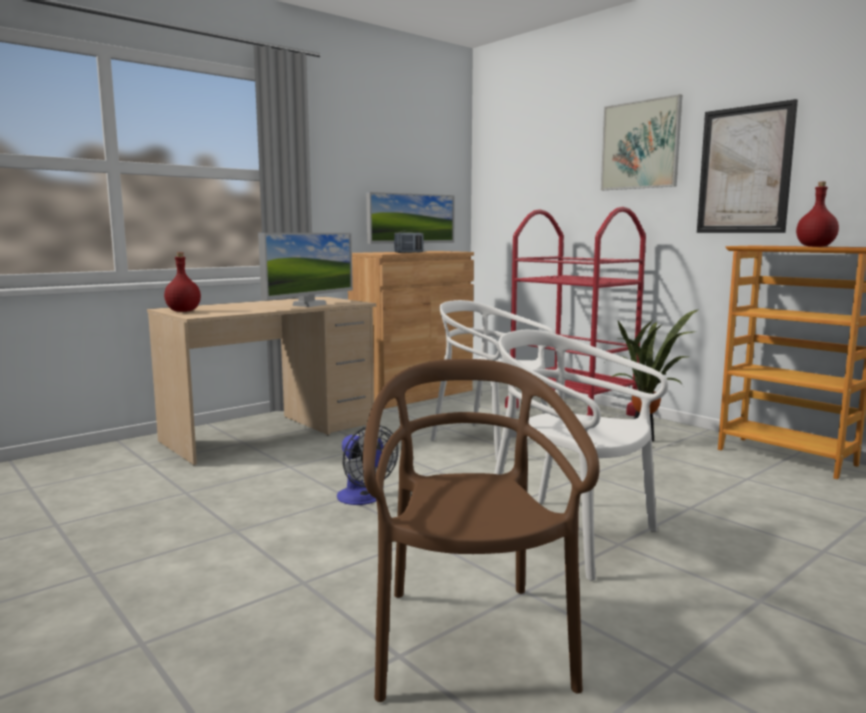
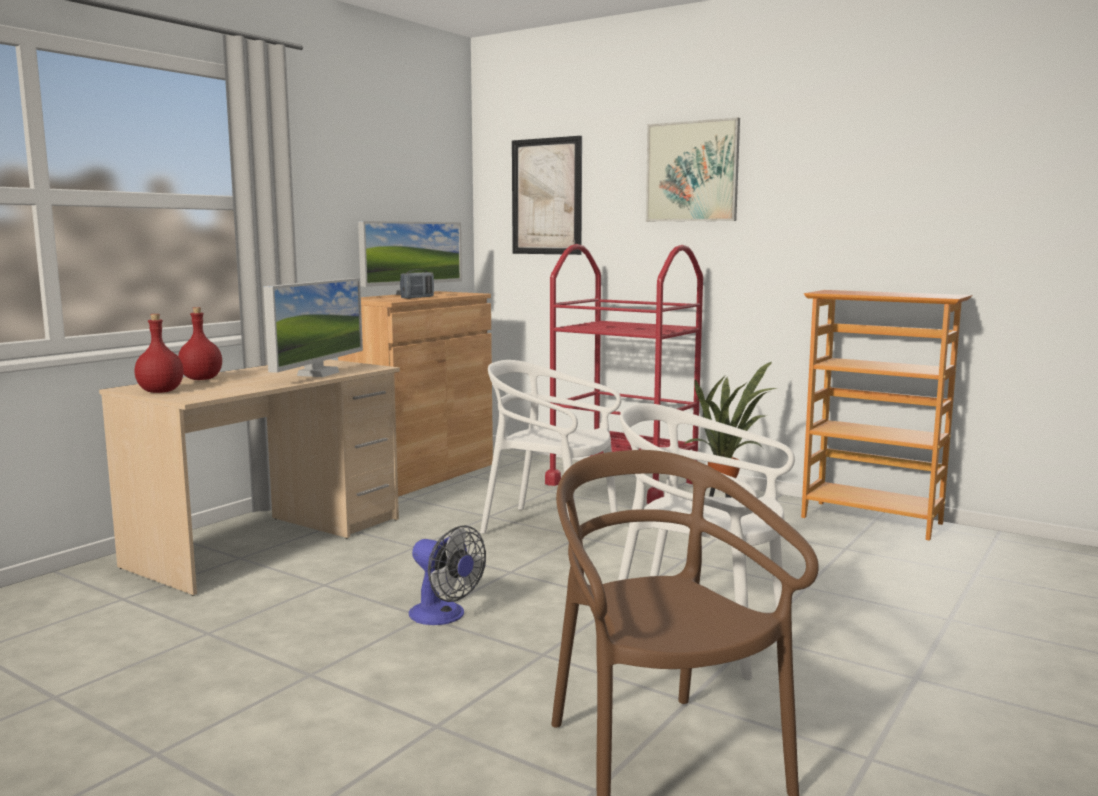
camera: 15 degrees left, 0 degrees up
picture [697,99,798,233] -> picture moved to [512,136,582,255]
red bottle [796,182,839,247] -> red bottle moved to [178,307,222,380]

